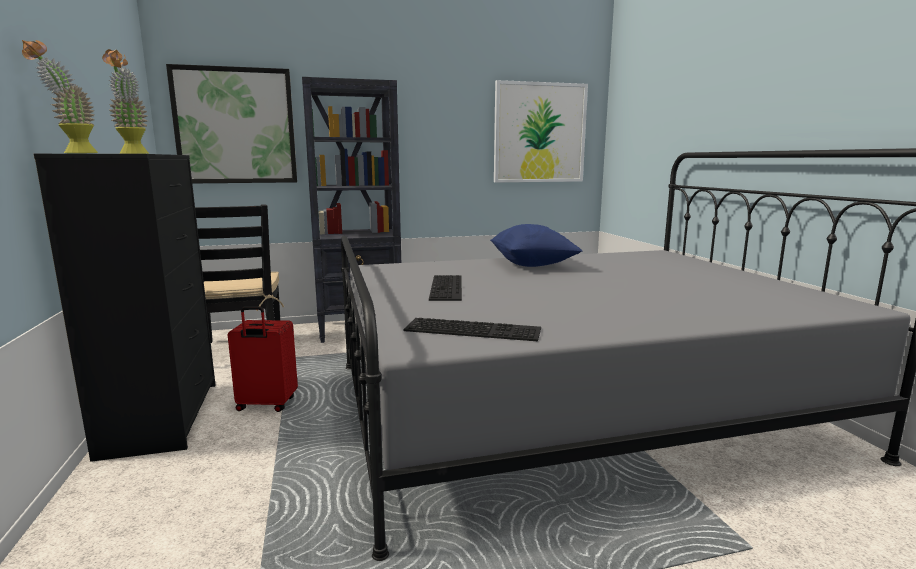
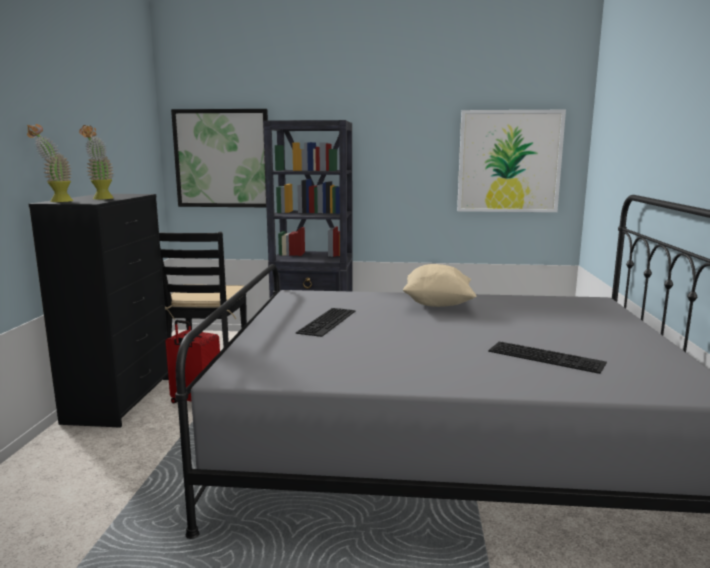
camera: 20 degrees right, 0 degrees up
keyboard [403,318,541,341] -> keyboard moved to [488,342,607,374]
blue pillow [490,224,582,267] -> beige pillow [403,264,477,307]

